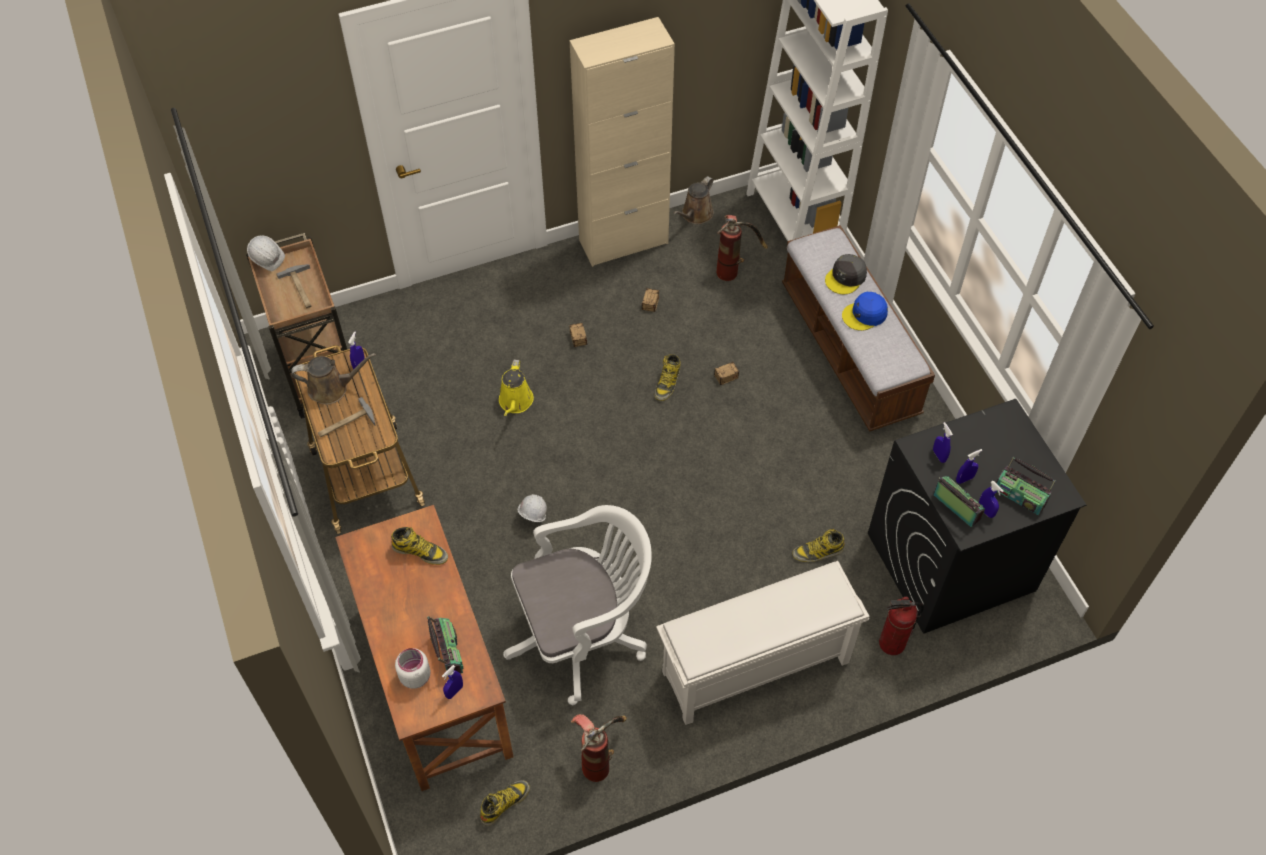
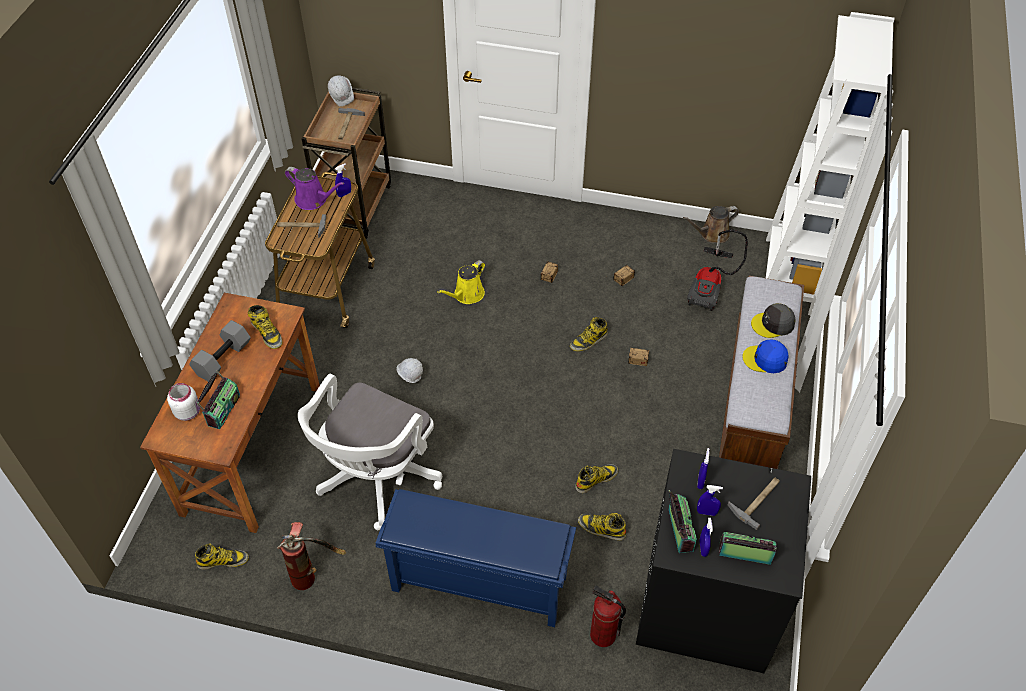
camera: 35 degrees right, 5 degrees down
brown watering can [291,353,376,405] -> purple watering can [285,167,344,210]
blue spray bottle [442,665,463,699] -> none
white office chair [503,505,652,705] -> white office chair turned 105 degrees clockwise [298,374,442,530]
beige cabinet [570,17,675,267] -> none
white shoe rack [656,561,869,725] -> blue shoe rack [376,489,576,627]
fire extinguisher [716,215,768,281] -> vacuum cleaner [687,229,748,311]
radio [996,457,1056,515] -> radio turned 120 degrees clockwise [719,532,777,565]
none -> grey dumbbell [189,320,251,382]
none -> boot [575,464,618,493]
none -> hammer [728,478,780,530]

